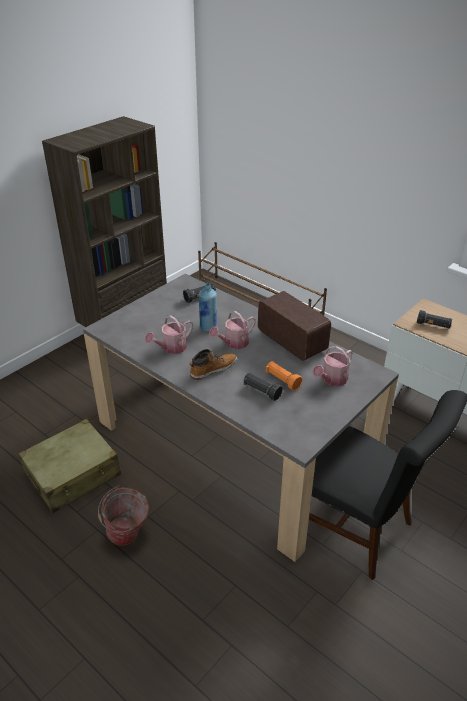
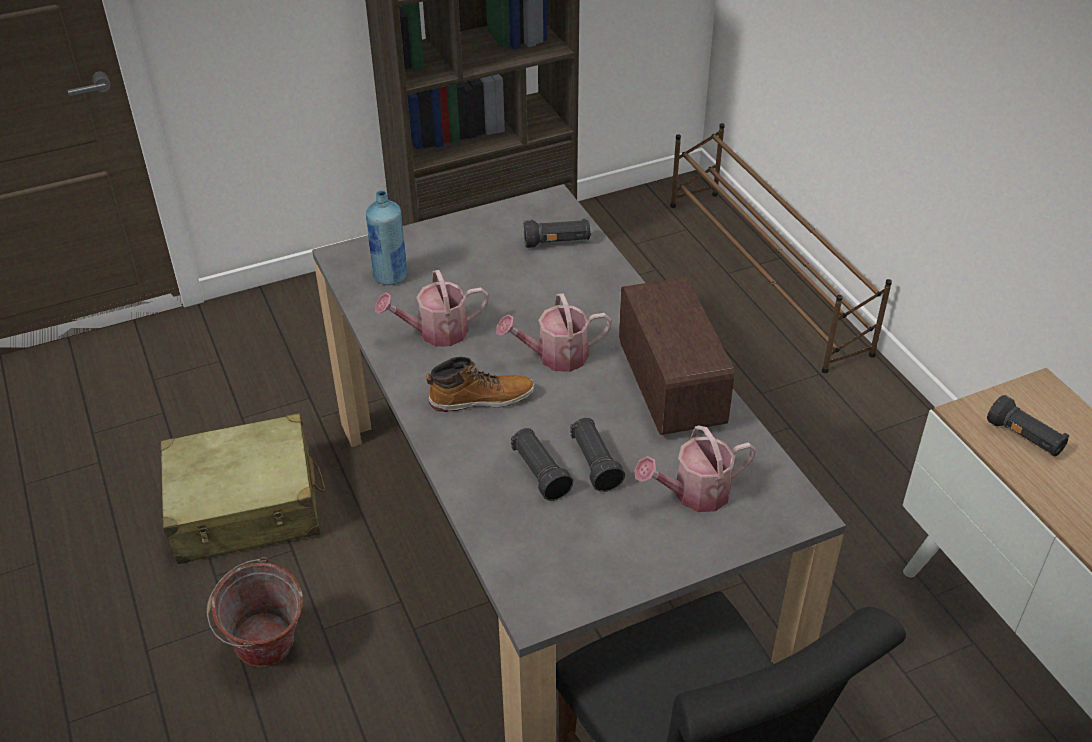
camera: 25 degrees right, 5 degrees up
blue bottle [199,283,217,332] -> blue bottle moved to [366,190,407,285]
orange flashlight [266,361,303,391] -> black flashlight [570,418,625,492]

